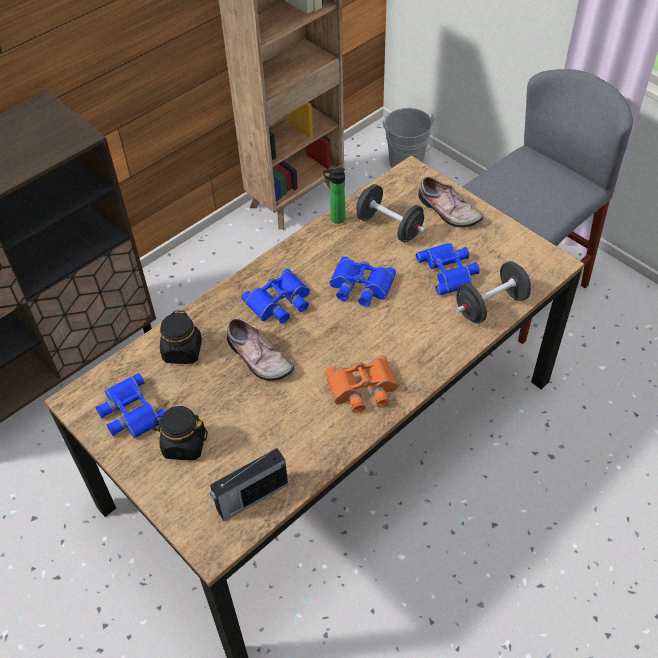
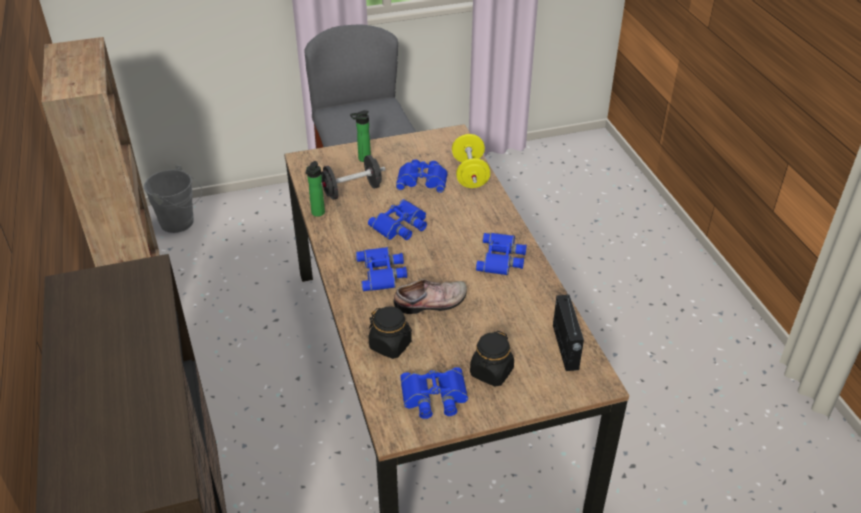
camera: 65 degrees left, 10 degrees down
orange binoculars [325,355,398,413] -> blue binoculars [476,233,527,275]
shoe [418,176,483,228] -> bottle [350,110,371,162]
black dumbbell [456,261,531,324] -> yellow dumbbell [452,134,490,188]

